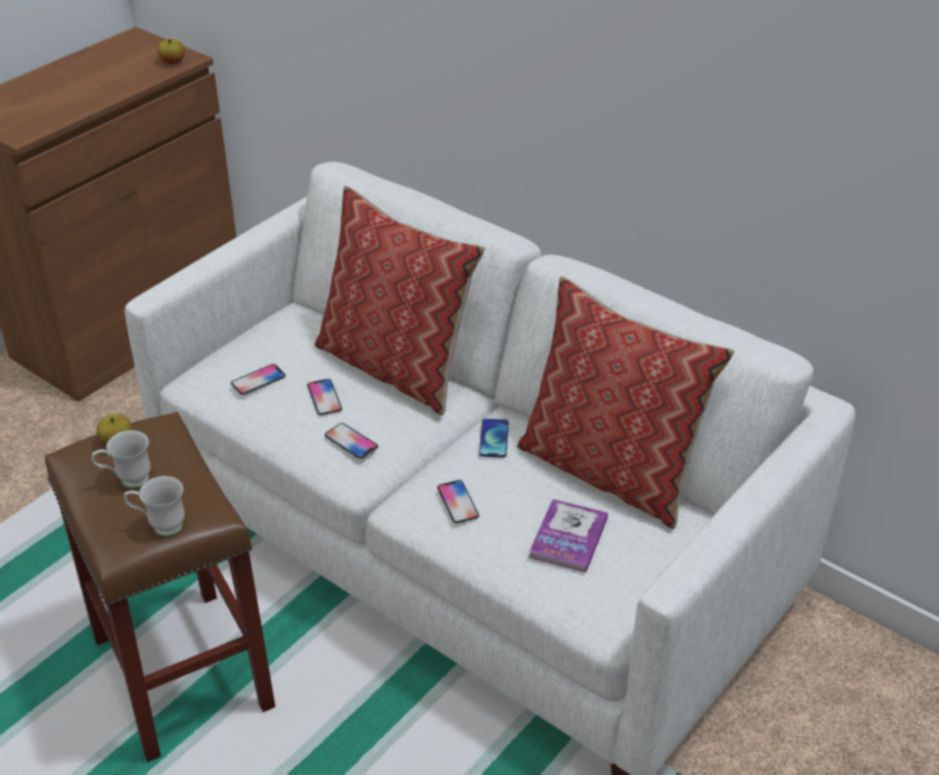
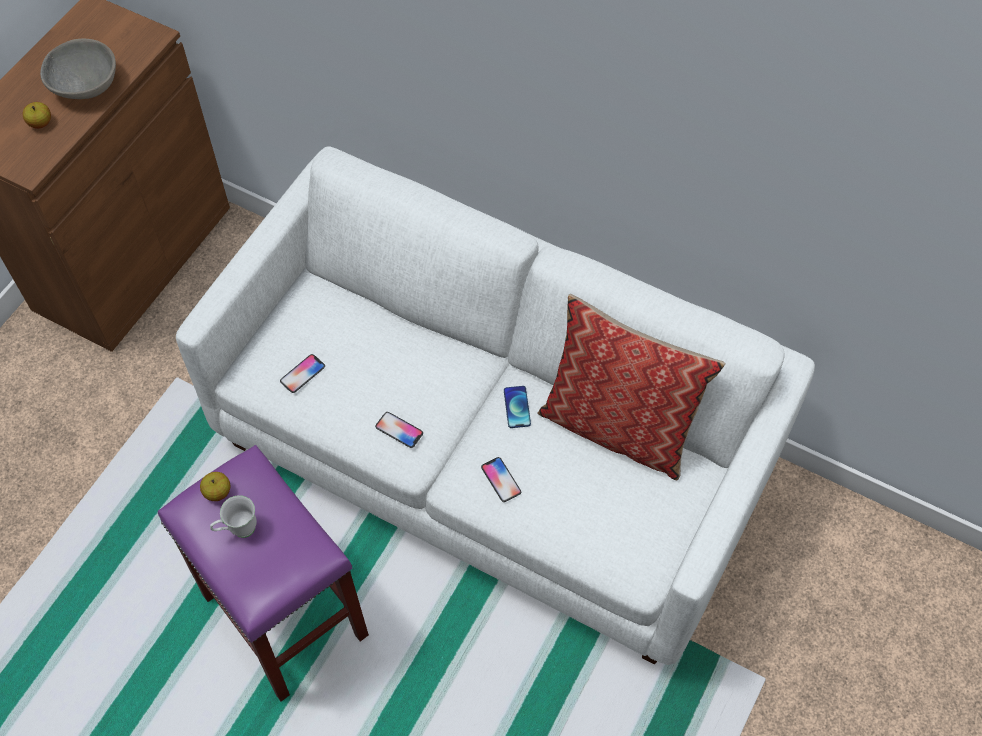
camera: 10 degrees left, 20 degrees up
brown stool [45,412,275,762] -> purple stool [158,445,369,702]
white mug [124,476,185,537] -> none
apple [157,39,185,64] -> apple moved to [22,102,51,129]
phone [307,379,342,415] -> none
pillow [315,186,485,416] -> none
book [529,499,608,573] -> none
none -> grey bowl [40,39,116,99]

